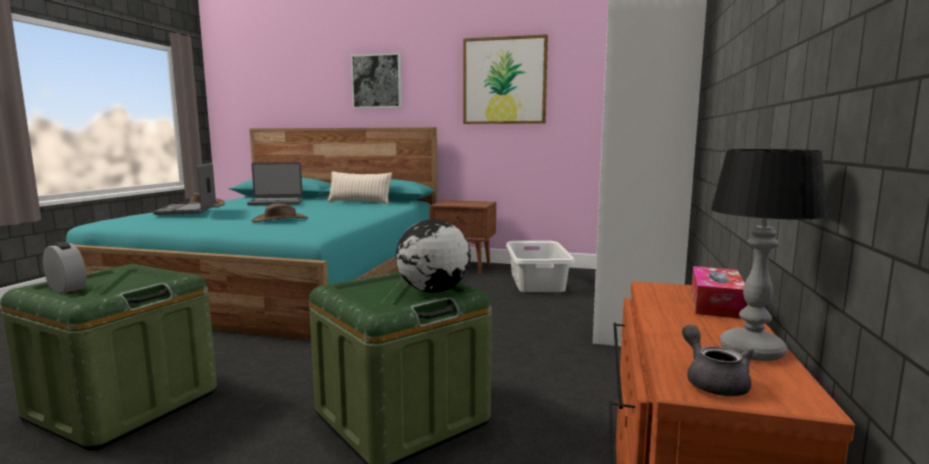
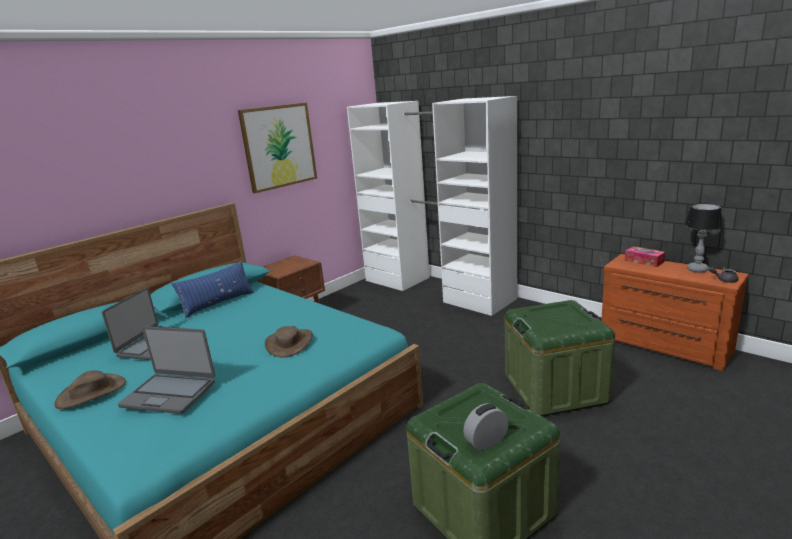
camera: 60 degrees left, 10 degrees up
beige pillow [327,171,392,204] -> blue pillow [171,261,254,318]
picture [350,53,402,109] -> none
globe [396,219,471,293] -> none
grey laundry basket [506,241,575,292] -> none

